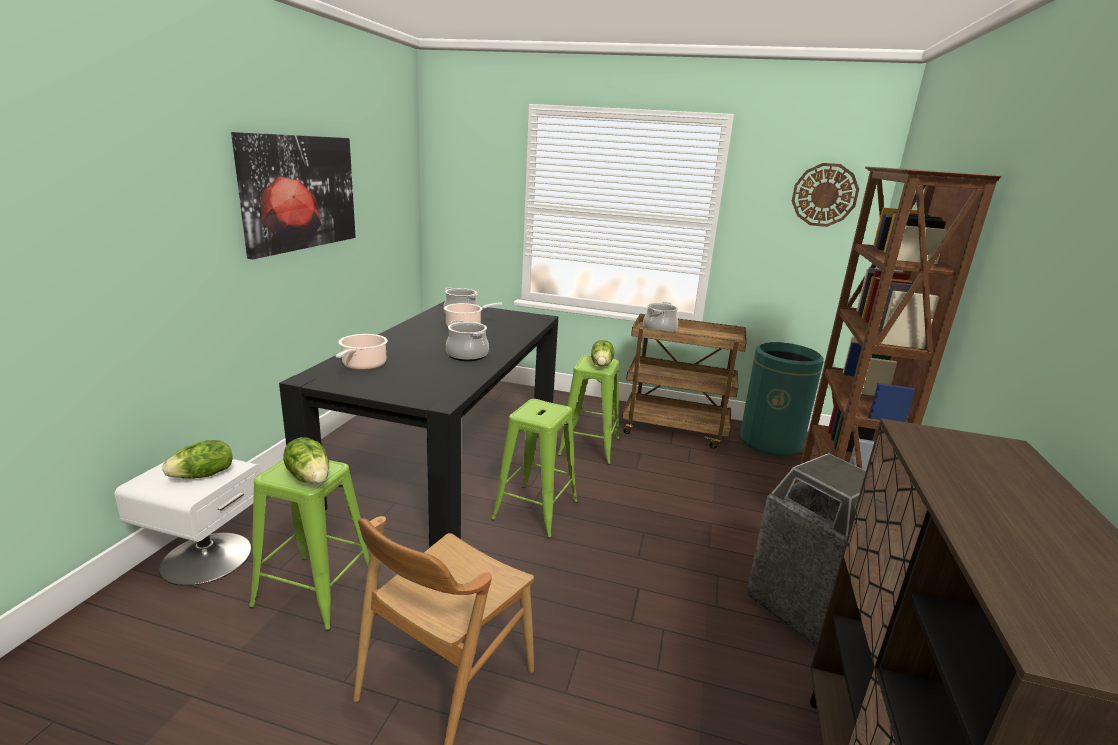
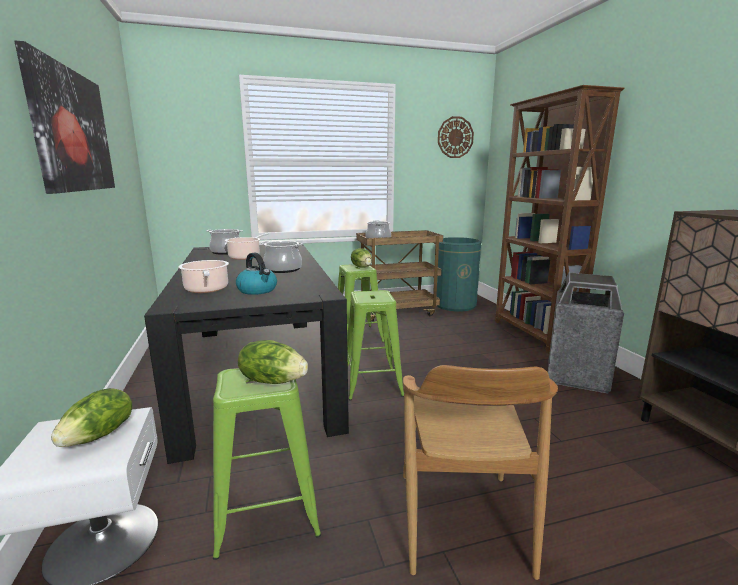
camera: 30 degrees left, 5 degrees down
none -> kettle [236,253,277,295]

